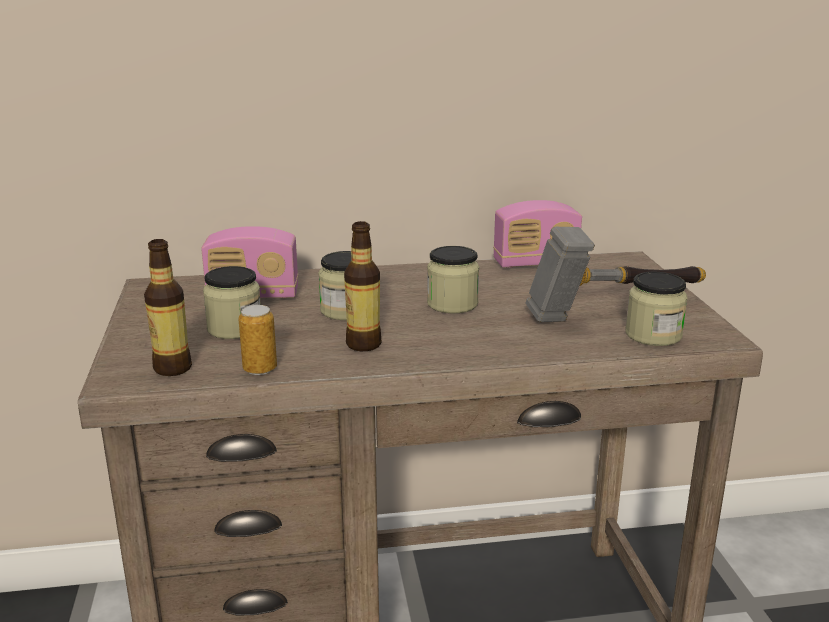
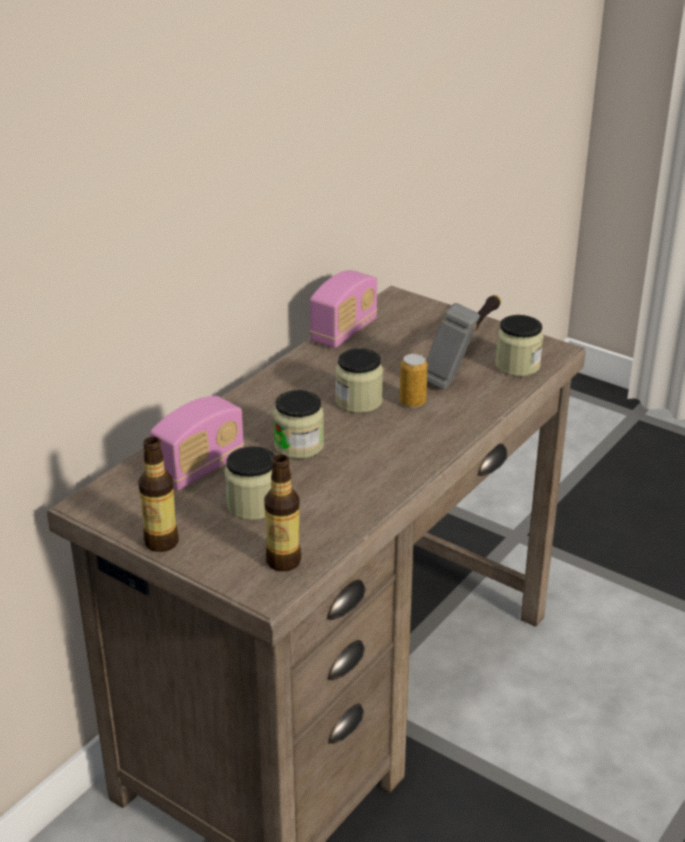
camera: 45 degrees left, 10 degrees up
can [239,305,277,375] -> can moved to [400,354,428,408]
bottle [344,221,382,351] -> bottle moved to [138,437,179,552]

